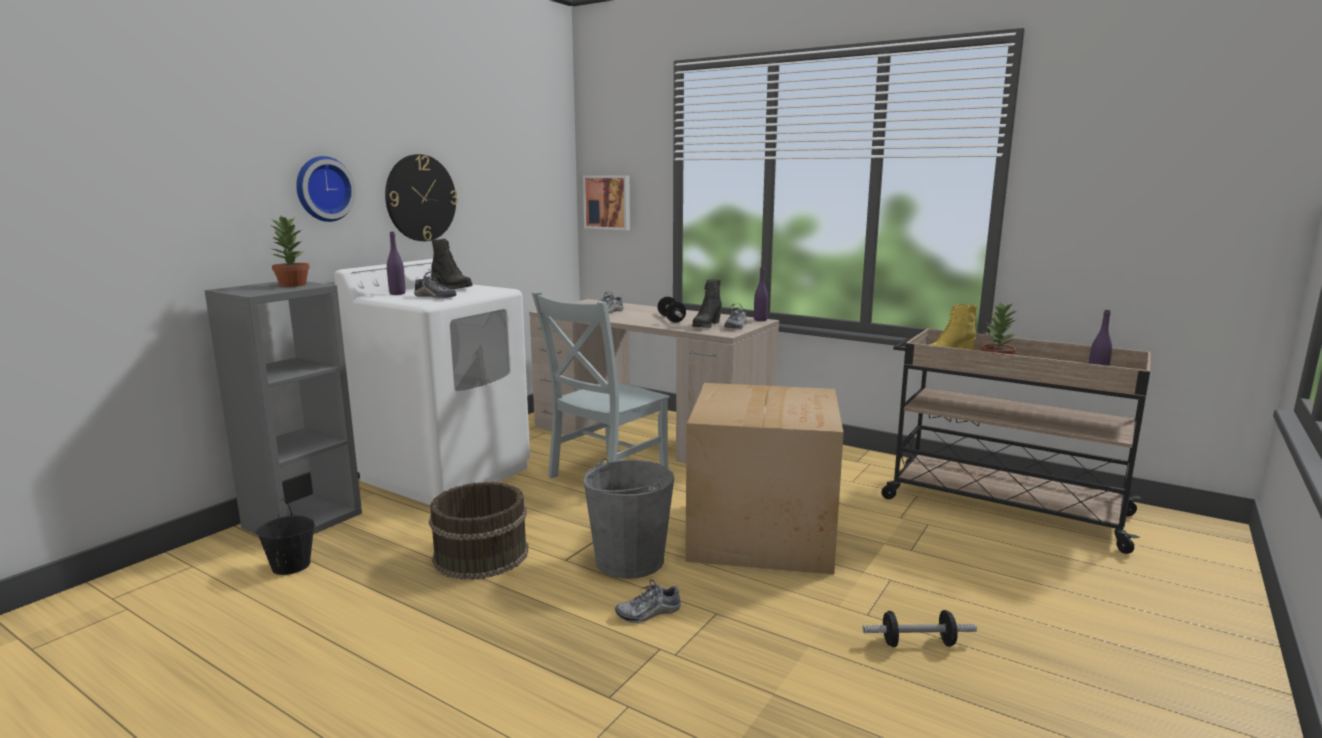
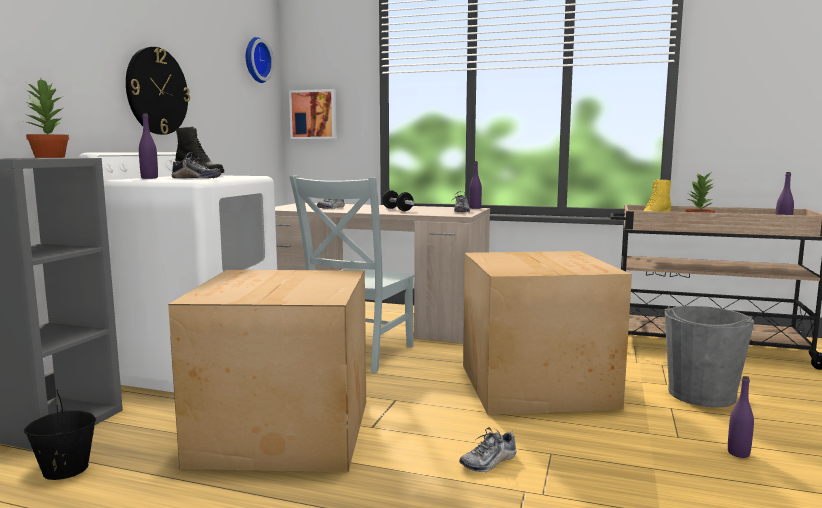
camera: 15 degrees left, 5 degrees down
wall clock [296,156,356,222] -> wall clock moved to [246,37,274,83]
brown bucket [429,482,528,580] -> cardboard box [168,270,366,472]
grey bucket [583,458,674,579] -> grey bucket moved to [665,305,754,407]
black boot [692,279,722,328] -> none
dumbbell [862,610,977,647] -> purple bottle [728,376,754,458]

